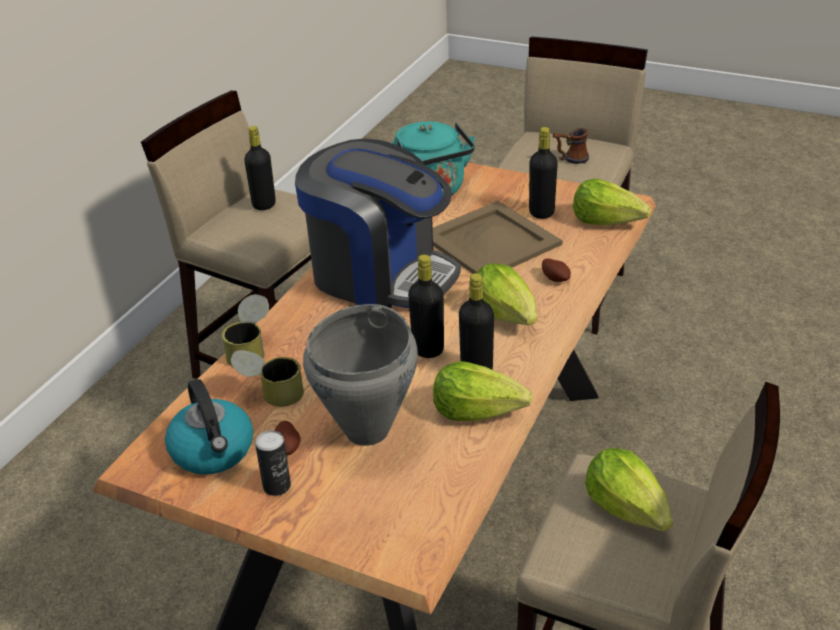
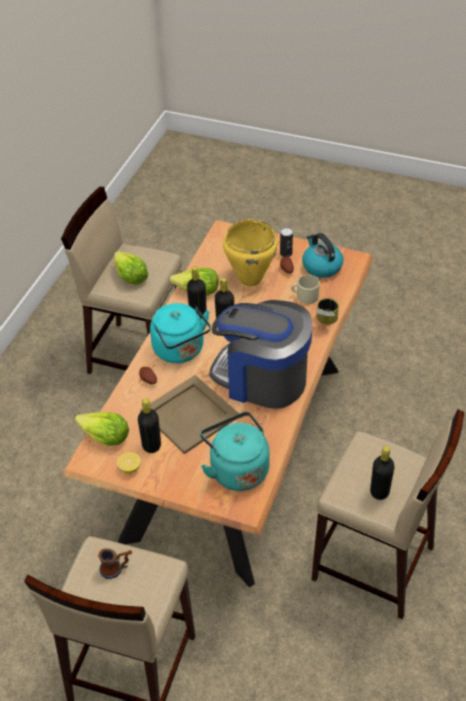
camera: 175 degrees right, 10 degrees up
can [230,350,304,407] -> beige mug [291,275,320,304]
grey cooking pot [303,304,418,446] -> yellow cooking pot [223,219,277,287]
lettuce [477,263,537,325] -> turquoise kettle [150,303,211,363]
none -> lemon [117,452,141,473]

